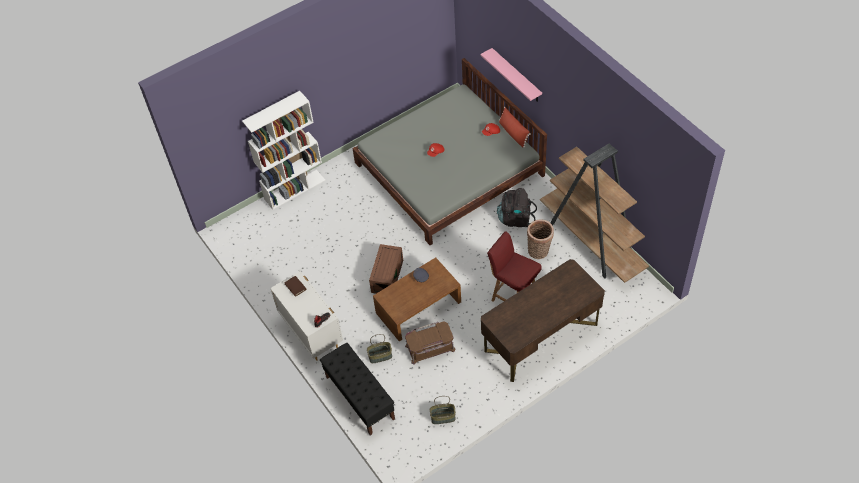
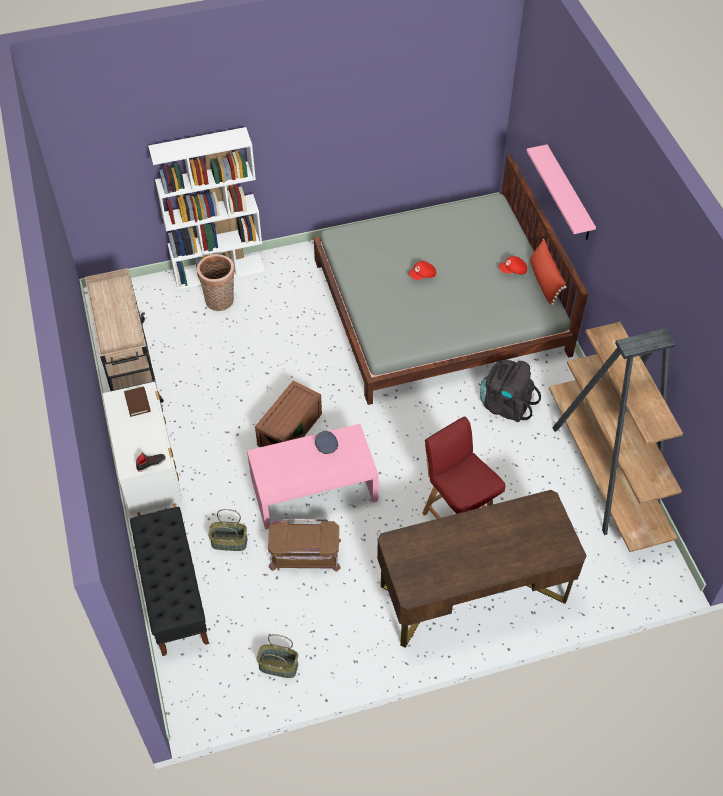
camera: 15 degrees right, 0 degrees up
brown coffee table [373,257,461,342] -> pink coffee table [247,424,379,529]
basket [527,220,554,259] -> basket moved to [197,254,235,311]
none -> beige cart [85,268,164,403]

